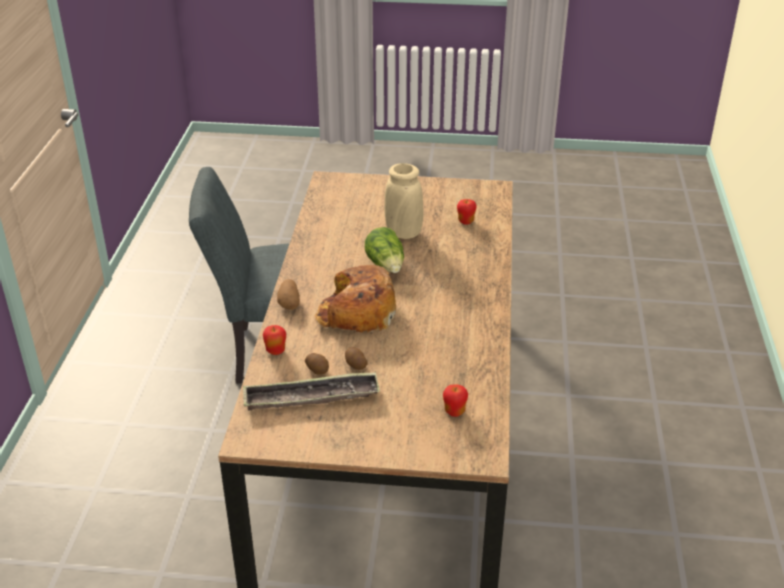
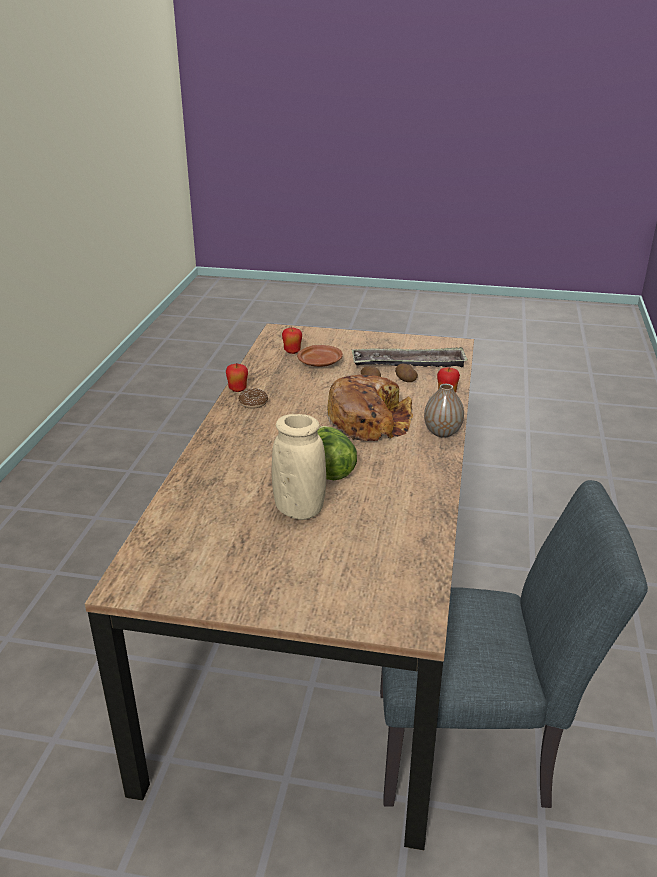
camera: 175 degrees left, 5 degrees down
potato [277,279,300,310] -> vase [424,384,464,438]
apple [457,199,477,225] -> apple moved to [226,363,248,392]
none -> donut [238,388,268,409]
none -> brown plate [297,345,343,367]

